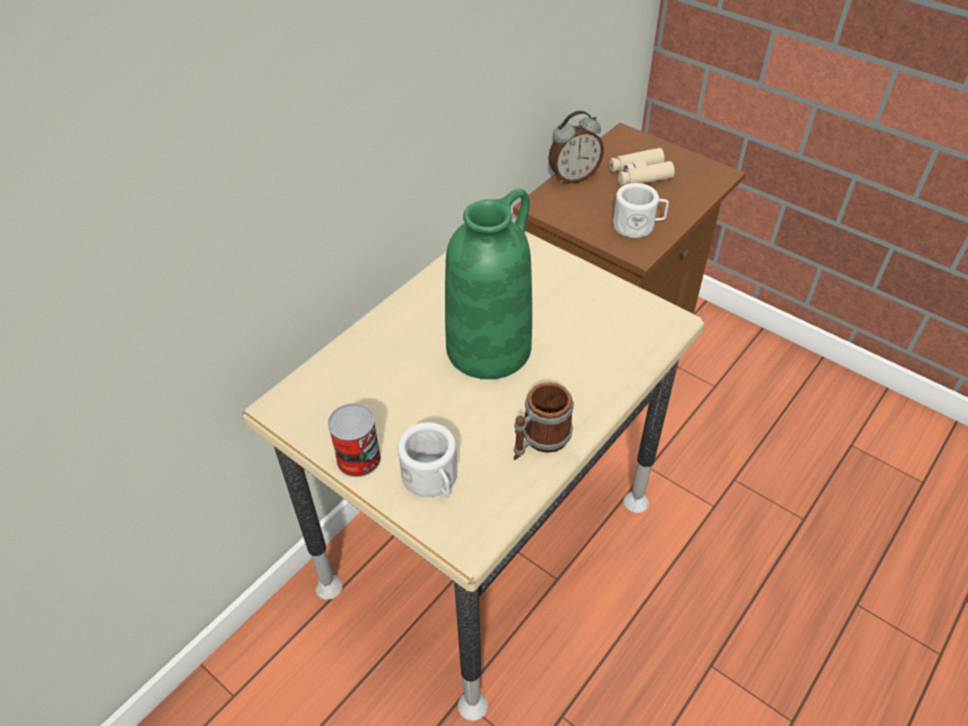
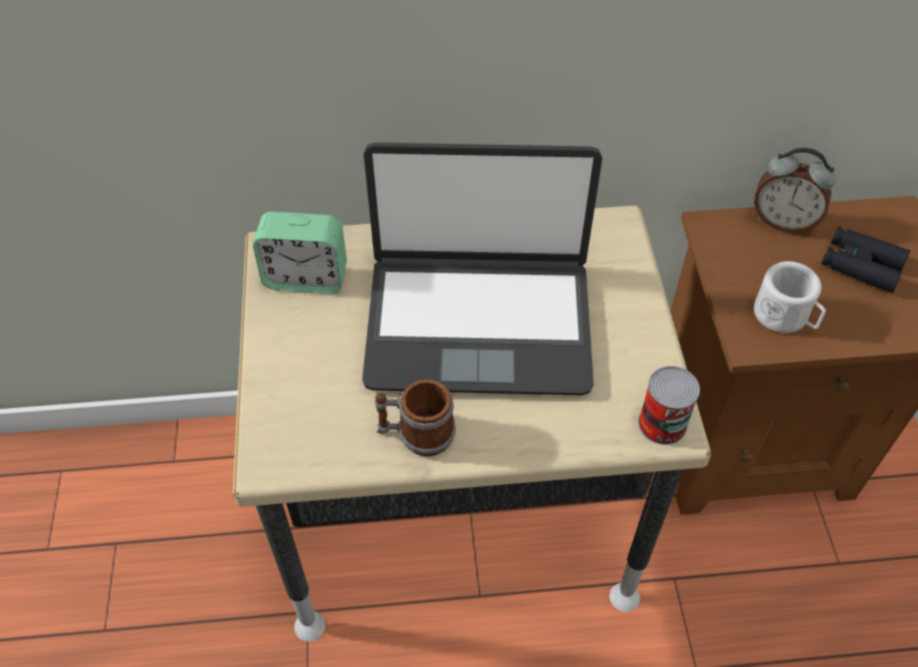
camera: 45 degrees right, 5 degrees up
can [328,403,381,477] -> can moved to [638,366,700,445]
white mug [397,422,457,498] -> none
green vase [445,189,532,379] -> laptop [362,142,602,395]
beige binoculars [609,148,675,186] -> black binoculars [821,227,910,293]
none -> alarm clock [253,212,347,294]

